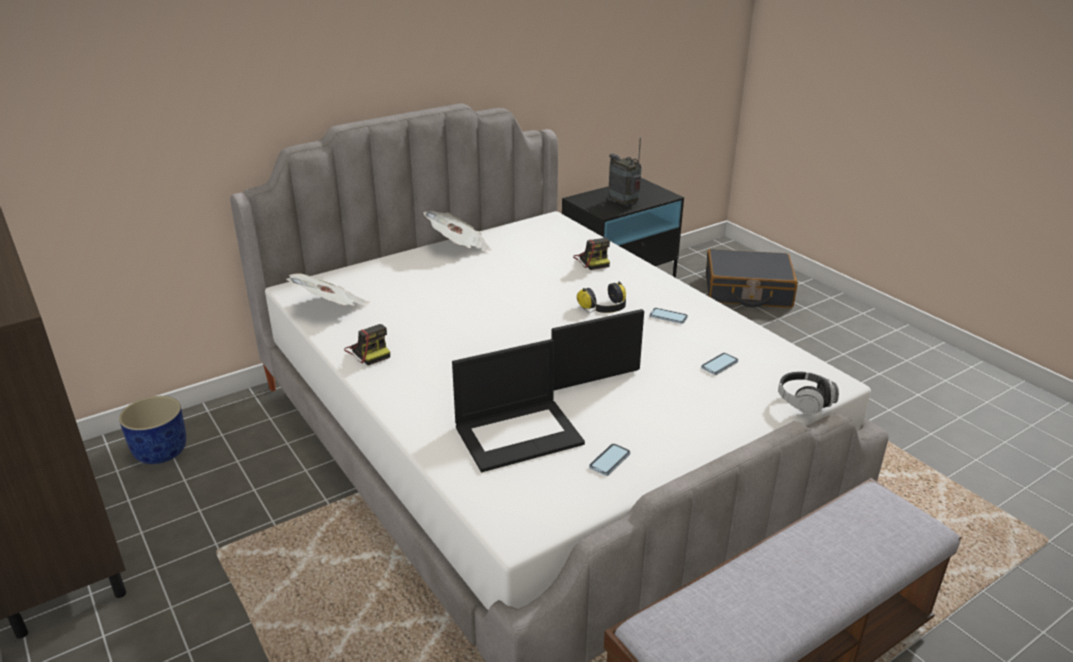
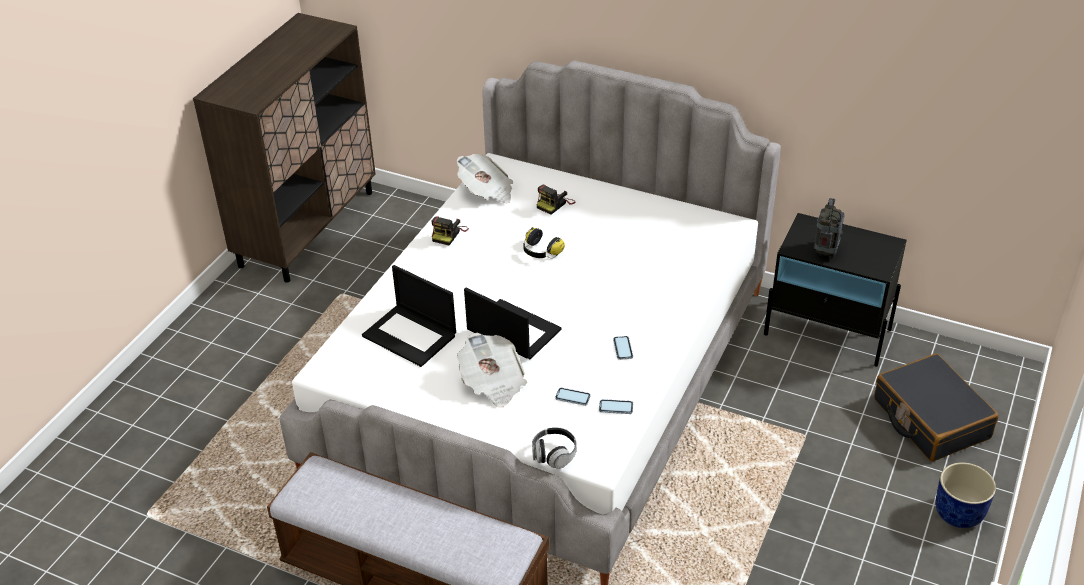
camera: 60 degrees right, 10 degrees up
blue planter [119,396,186,464] -> blue planter moved to [936,462,996,528]
newspaper [423,211,491,250] -> newspaper moved to [457,333,527,407]
camera [573,238,610,270] -> camera moved to [536,185,575,215]
headphones [577,281,626,313] -> headphones moved to [523,227,565,259]
phone [589,444,630,476] -> phone moved to [599,399,633,414]

